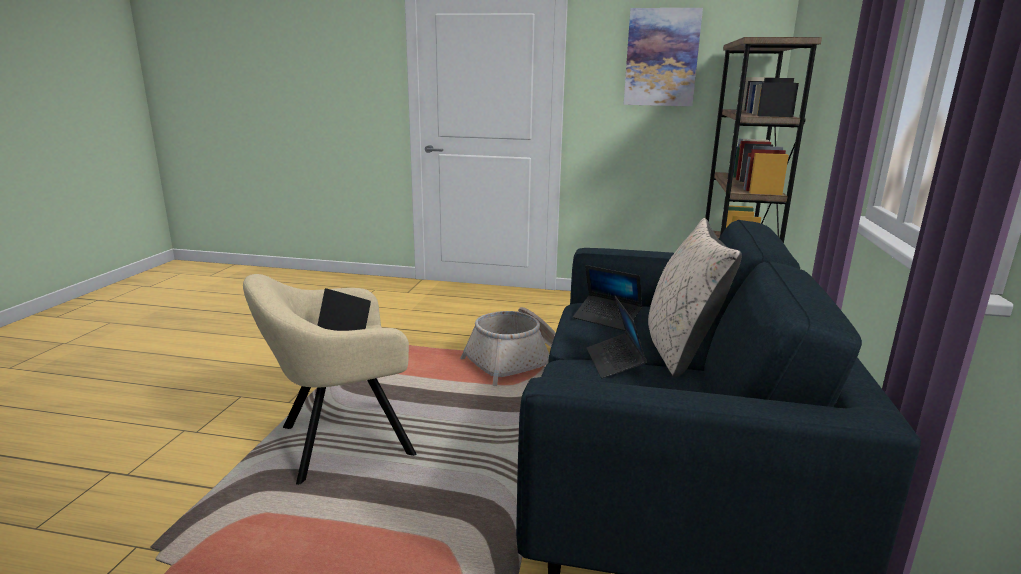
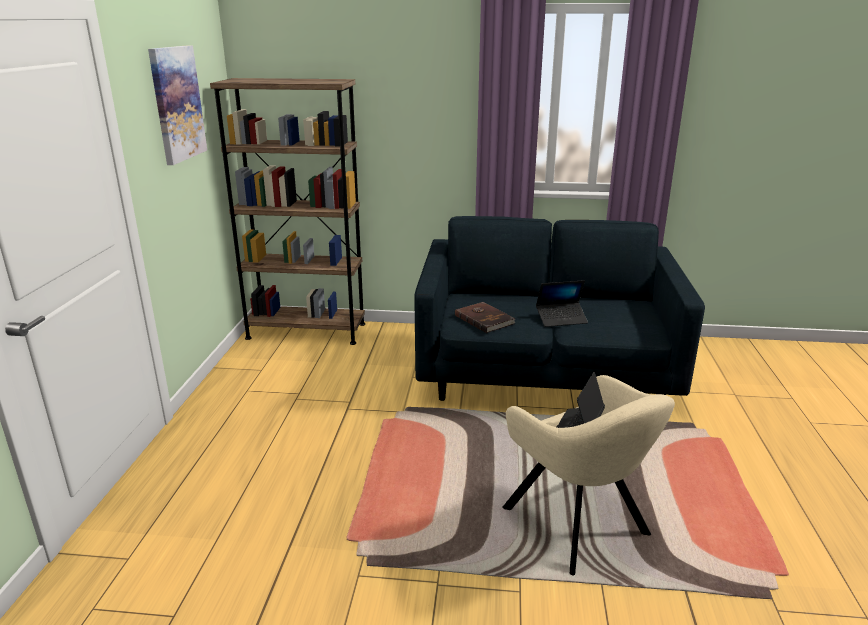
camera: 95 degrees left, 5 degrees up
basket [460,307,556,386] -> none
laptop [573,265,642,331] -> brown book [455,302,516,333]
beige pillow [648,218,742,378] -> none

